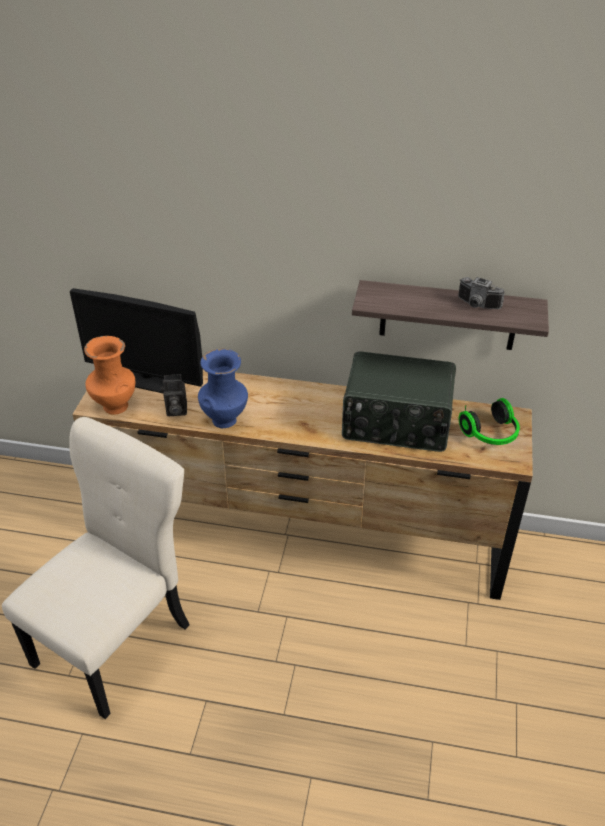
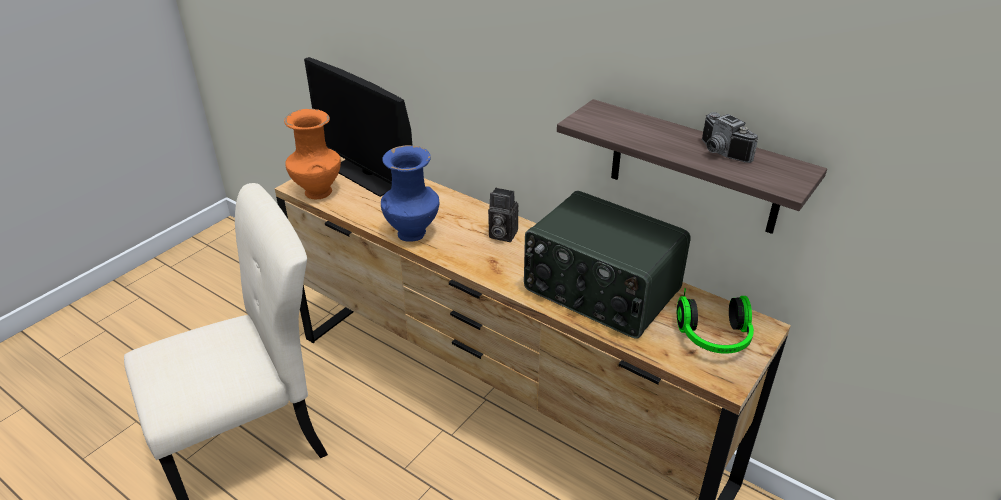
camera: 25 degrees right, 5 degrees down
camera [161,374,187,416] -> camera moved to [488,188,518,242]

